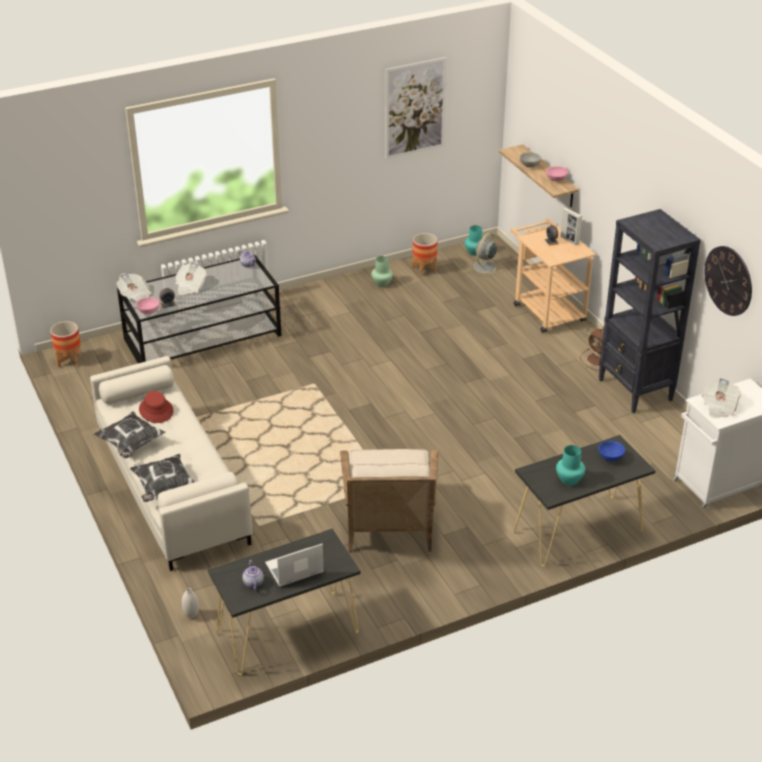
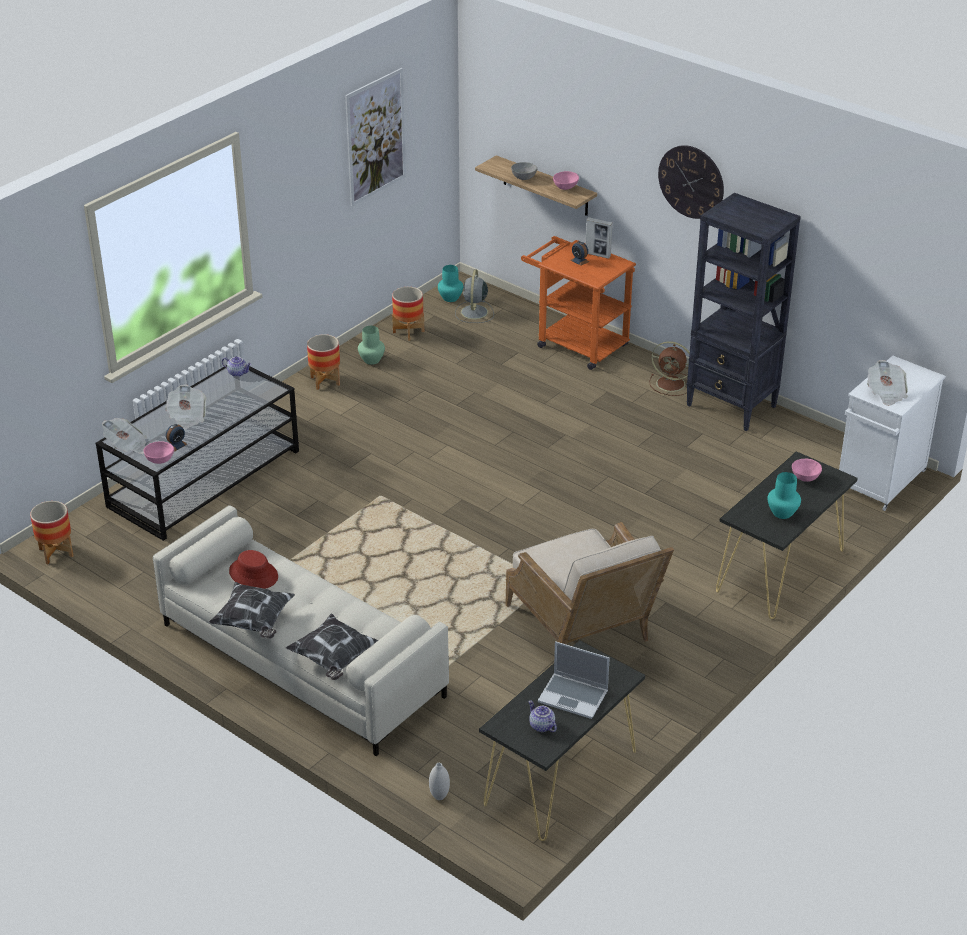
camera: 25 degrees left, 0 degrees up
laptop [265,543,324,587] -> laptop turned 105 degrees counterclockwise [538,641,610,719]
beige cart [510,219,596,333] -> orange cart [521,236,636,370]
blue bowl [598,441,625,462] -> pink bowl [792,459,822,482]
wall clock [705,246,752,316] -> wall clock moved to [658,145,724,219]
none -> planter [307,334,340,390]

